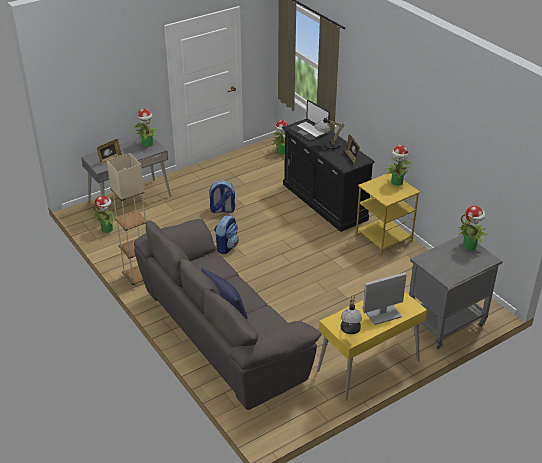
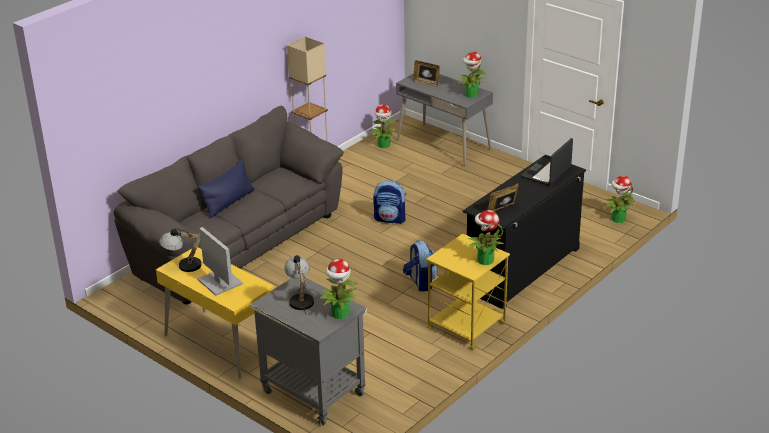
camera: 75 degrees right, 5 degrees down
backpack [209,180,235,213] -> backpack moved to [403,241,437,292]
table lamp [314,117,346,150] -> table lamp moved to [284,255,314,314]

